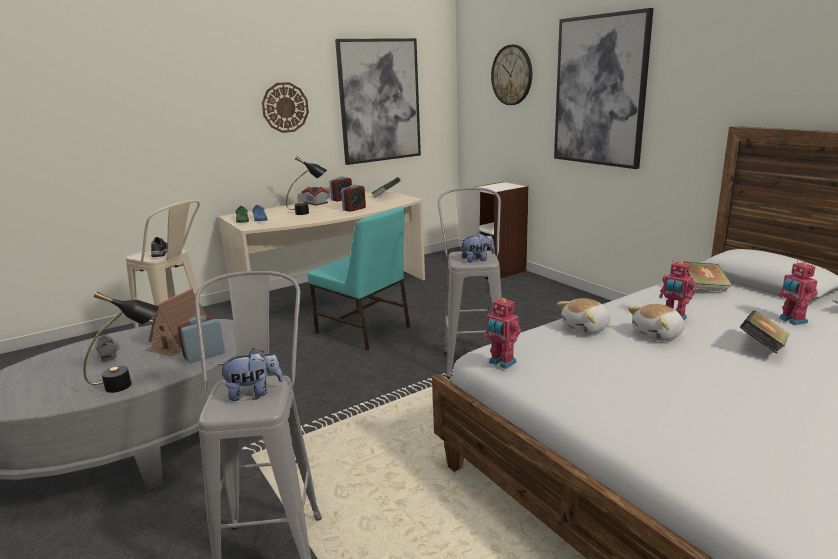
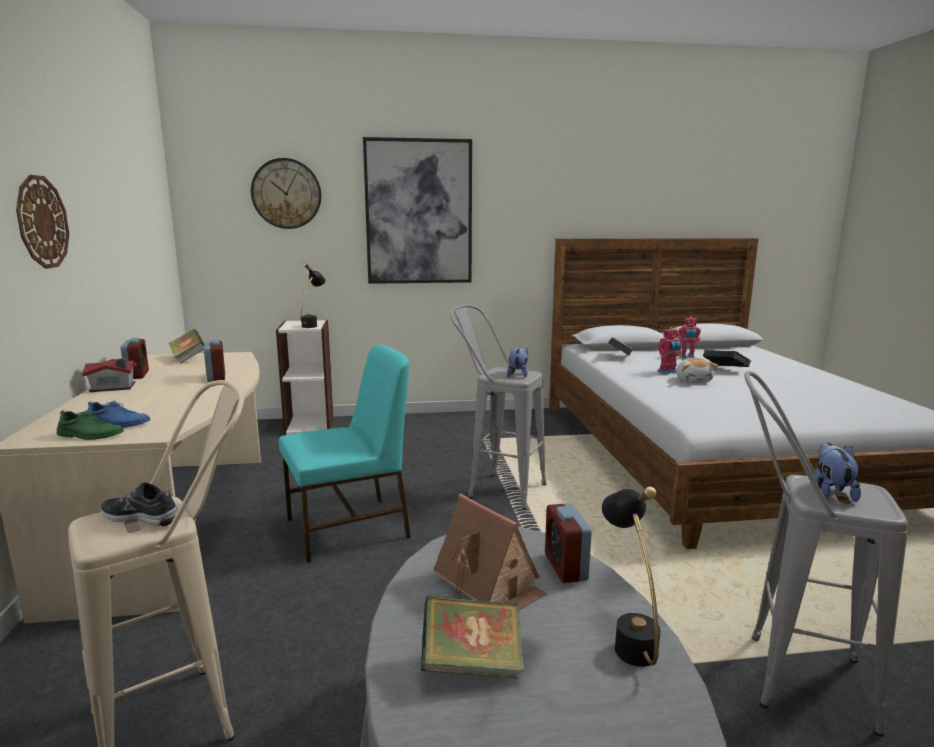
camera: 65 degrees left, 5 degrees down
grey shoe [95,335,119,362] -> book [421,596,524,679]
black table lamp [286,156,327,215] -> black table lamp moved to [300,262,326,328]
picture [335,38,421,165] -> none
toy robot [484,297,521,369] -> none
plush toy [557,298,610,334] -> none

